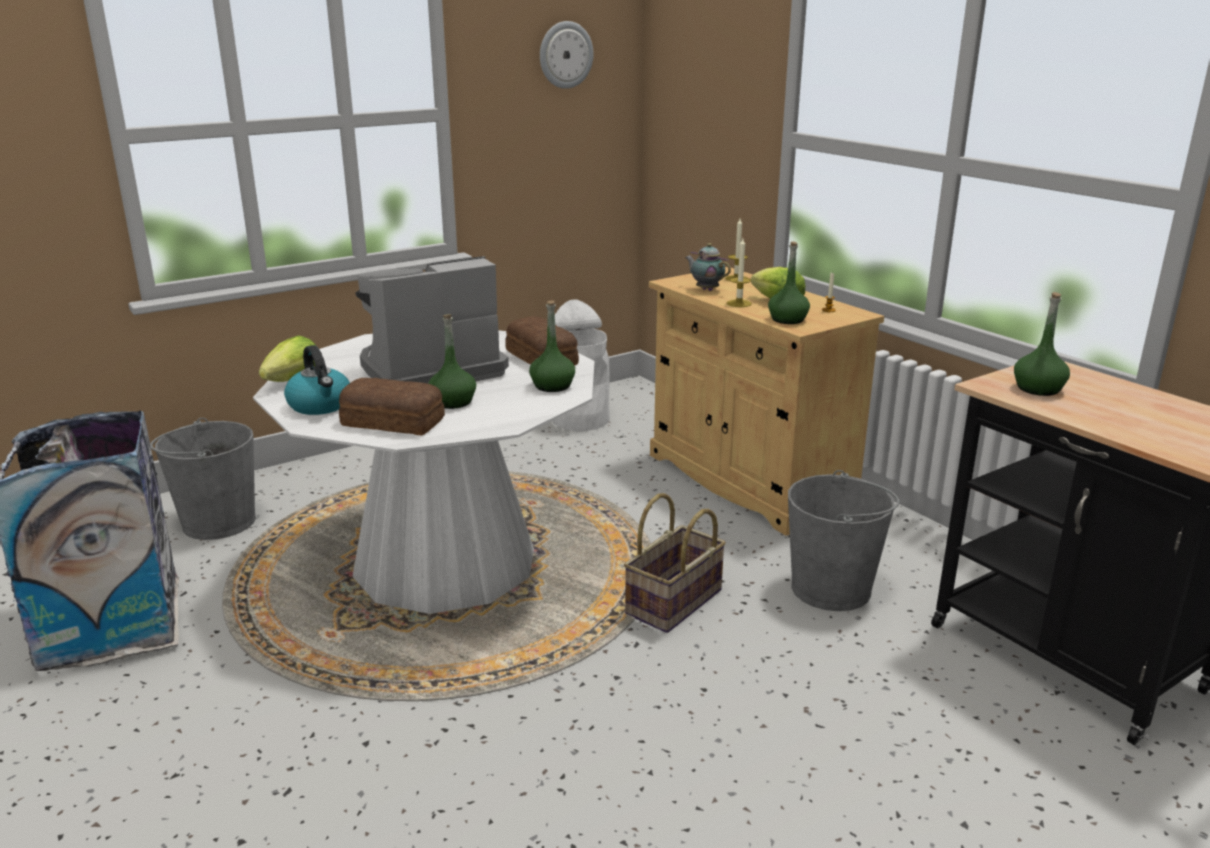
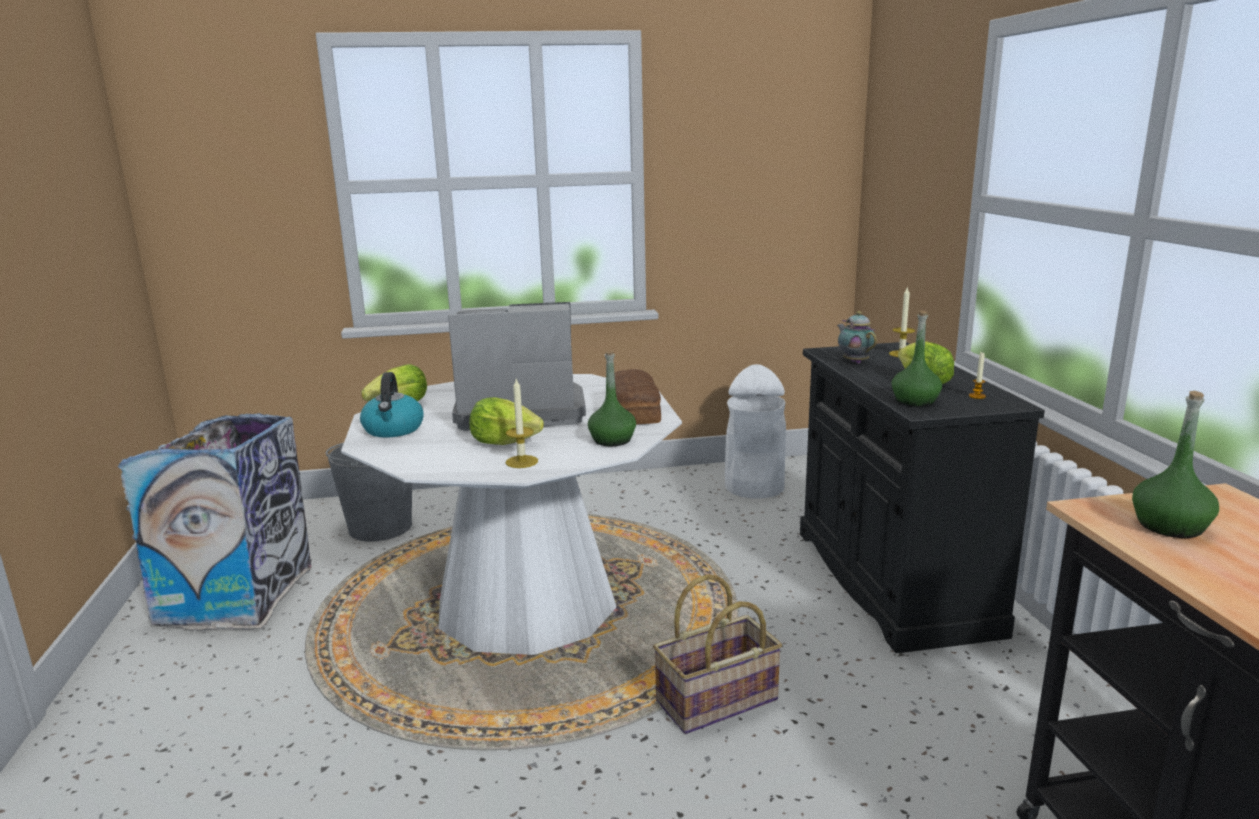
camera: 25 degrees right, 5 degrees down
bread [339,378,445,435] -> none
green bottle [428,314,476,409] -> lettuce [469,397,544,445]
wall clock [540,21,594,89] -> none
beige cabinet [649,267,884,536] -> black cabinet [800,342,1045,653]
candle [727,238,752,307] -> candle moved to [506,379,538,468]
grey bucket [788,470,900,611] -> none

